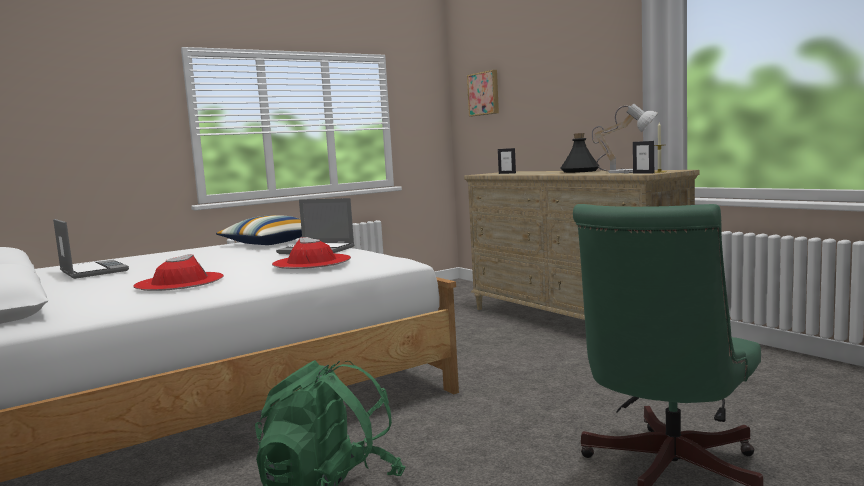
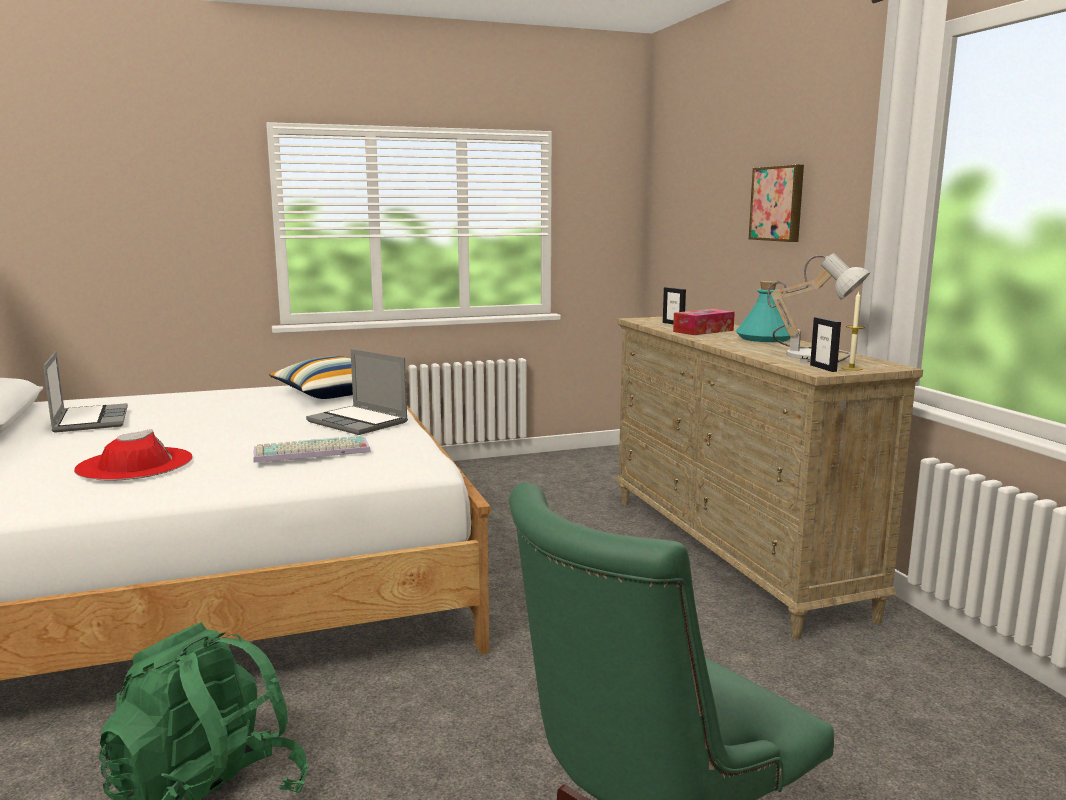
camera: 15 degrees right, 5 degrees up
red hat [272,237,351,269] -> keyboard [254,436,371,462]
picture [467,70,499,117] -> picture moved to [749,165,804,242]
black bottle [560,133,600,173] -> turquoise bottle [736,281,791,342]
none -> tissue box [673,309,735,335]

